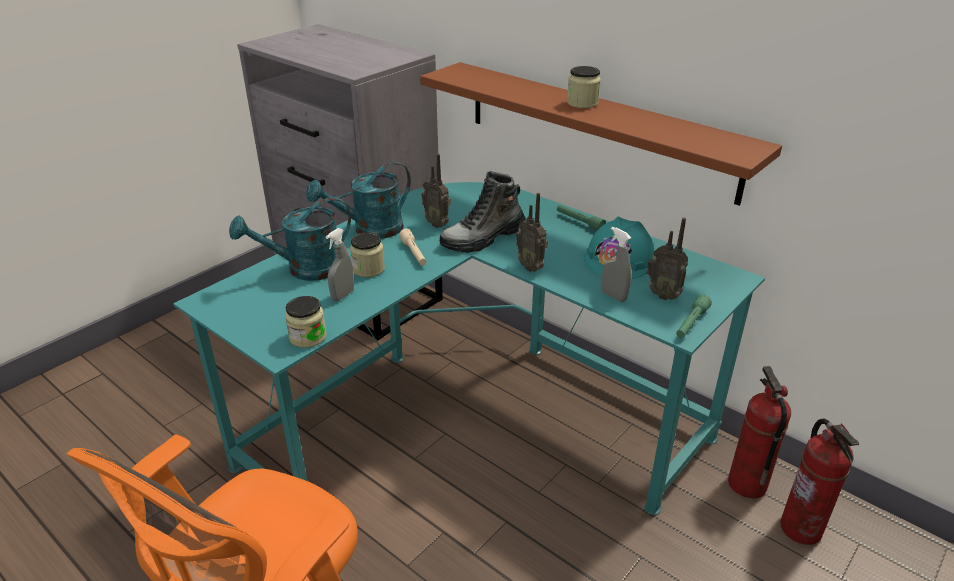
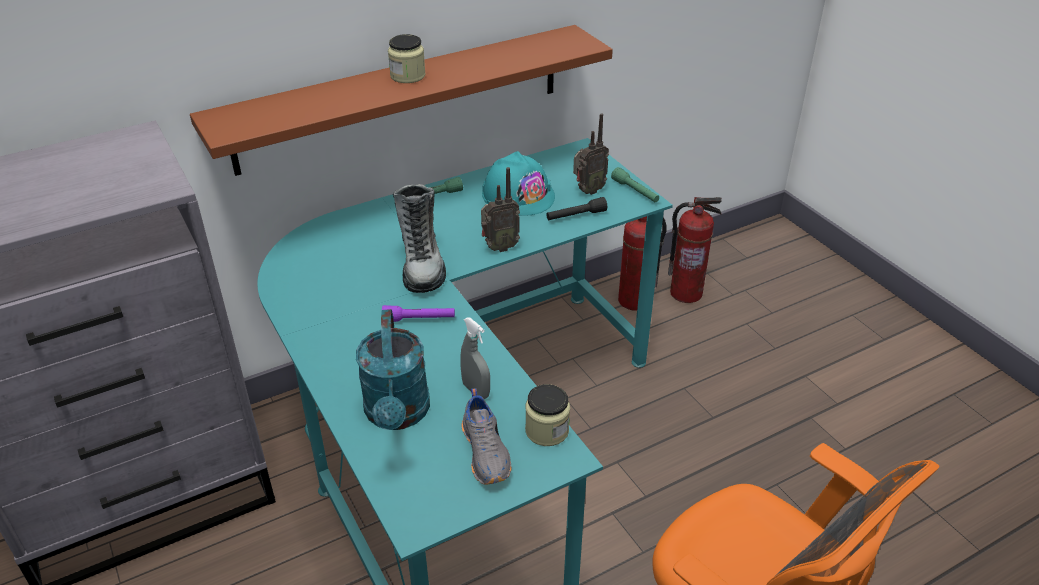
camera: 70 degrees left, 5 degrees up
turquoise watering can [306,162,411,239] -> none
jar [350,233,385,277] -> none
beige flashlight [399,229,427,265] -> purple flashlight [382,305,455,322]
radio [421,154,451,228] -> none
grey spray bottle [602,227,631,302] -> black flashlight [546,197,607,220]
none -> grey shoe [462,388,512,485]

